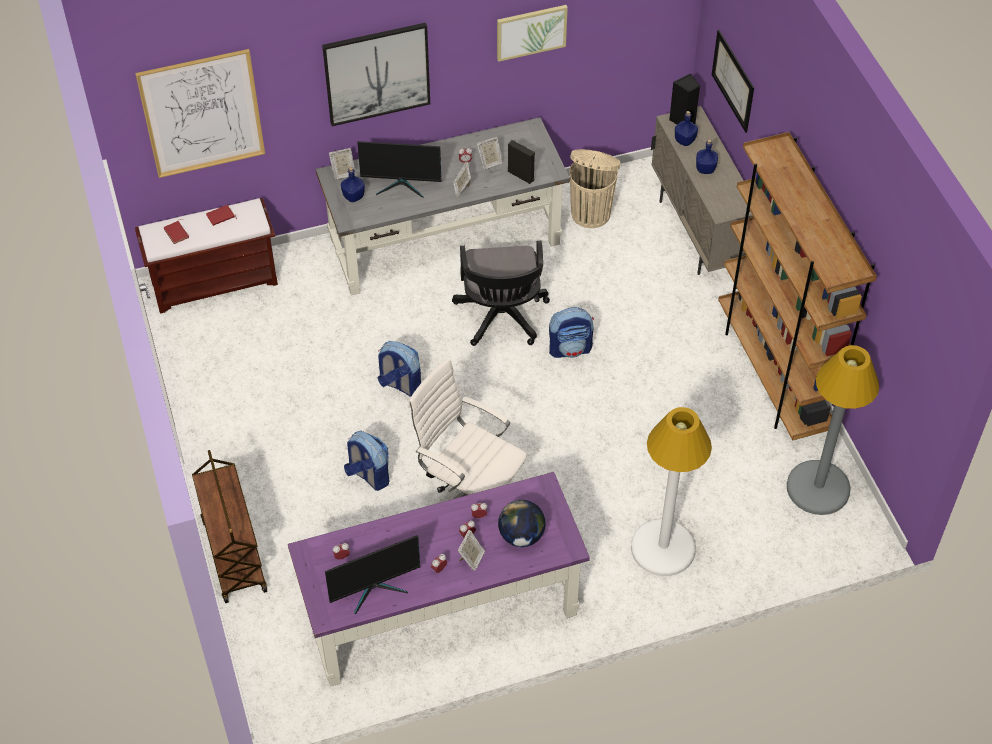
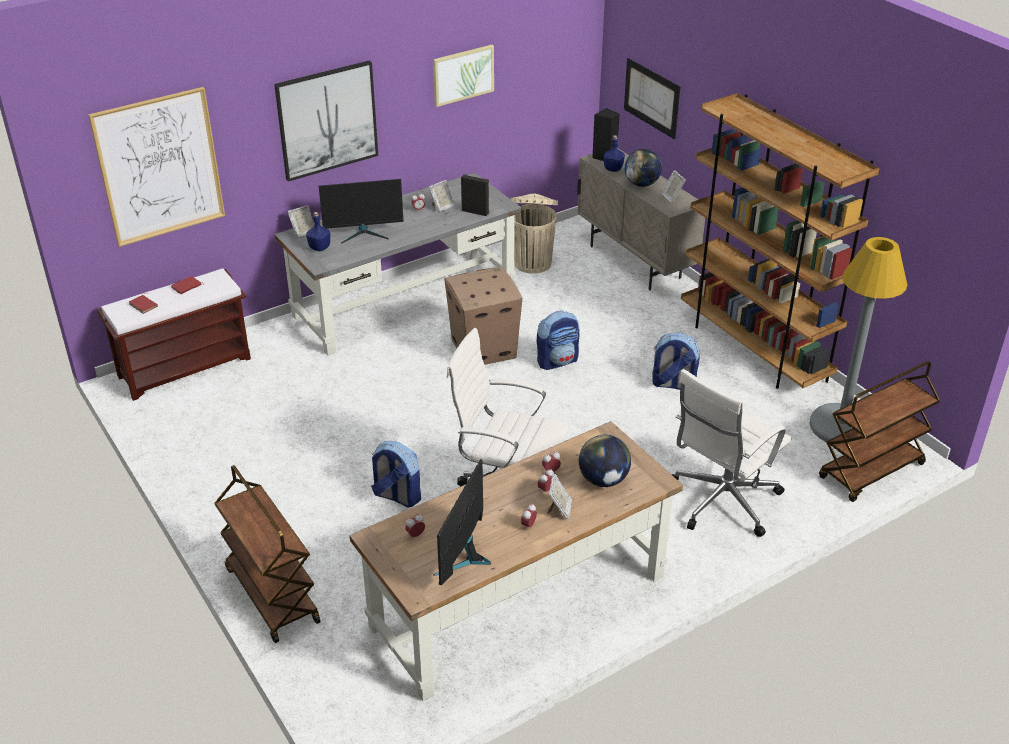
camera: 15 degrees left, 15 degrees down
purple desk [288,472,590,687] -> brown desk [349,421,683,701]
monitor [325,535,420,614] -> monitor turned 150 degrees clockwise [433,459,491,585]
backpack [377,341,421,396] -> backpack moved to [652,333,700,390]
black office chair [452,241,550,346] -> cardboard box [444,267,523,365]
picture frame [453,162,471,197] -> picture frame moved to [662,170,686,203]
white floor lamp [631,407,712,576] -> white office chair [671,369,791,537]
blue bottle [696,139,718,174] -> globe [624,149,662,187]
none -> brown cart [819,361,940,502]

